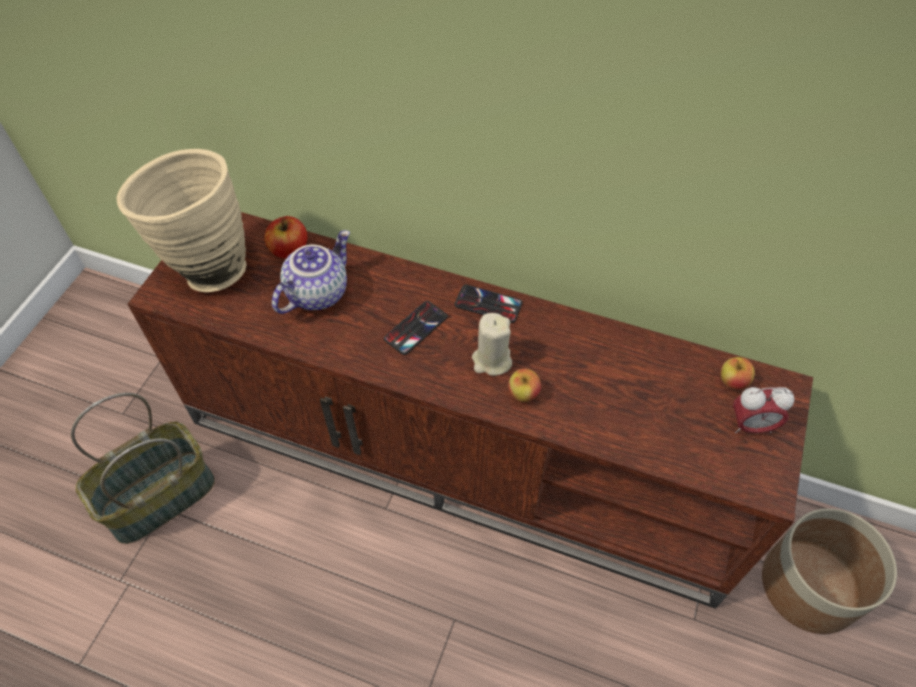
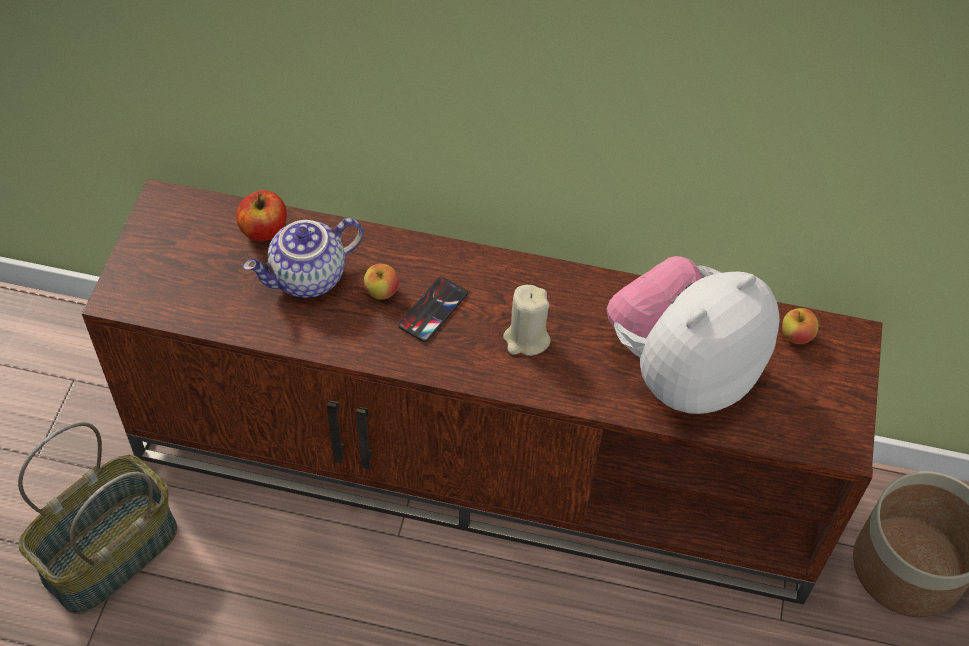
camera: 10 degrees left, 0 degrees up
beige vase [116,149,247,292] -> none
teapot [272,230,350,314] -> teapot turned 150 degrees counterclockwise [243,218,364,298]
phone [455,284,523,323] -> none
apple [508,369,541,402] -> apple moved to [363,264,399,300]
alarm clock [733,387,795,433] -> none
none -> plush toy [607,256,780,414]

